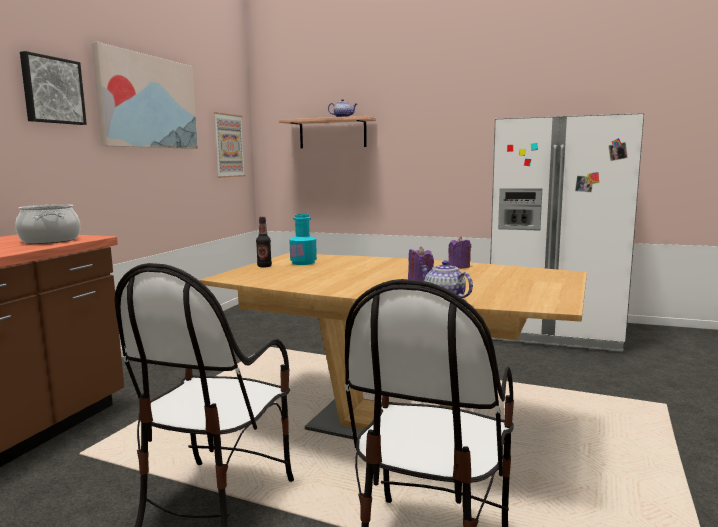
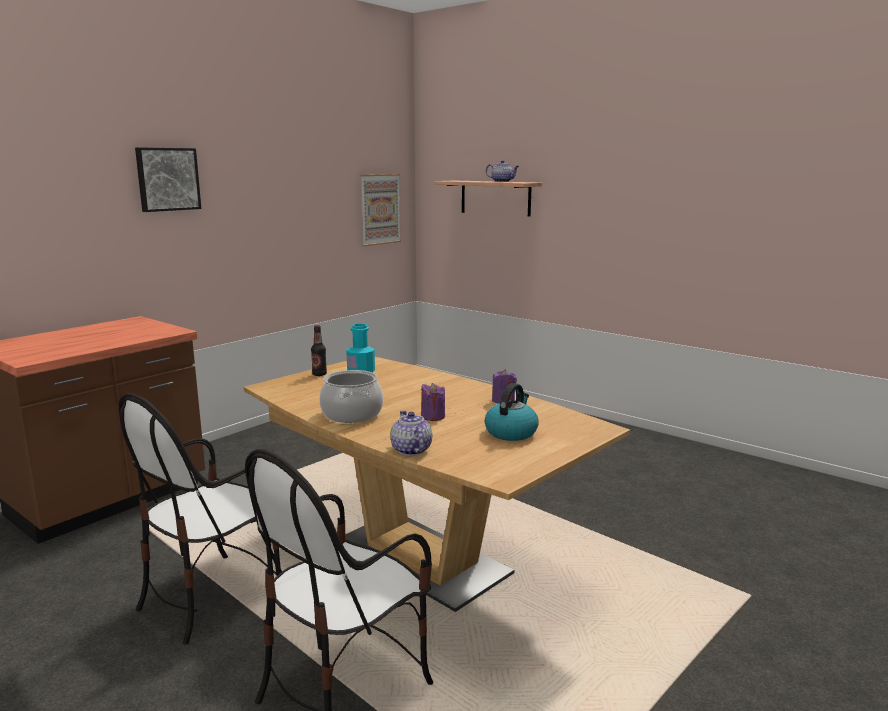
camera: 20 degrees right, 5 degrees up
cooking pot [15,204,80,244] -> cooking pot moved to [319,370,383,423]
picture [92,42,198,149] -> none
white fridge [490,113,644,351] -> none
none -> kettle [485,383,539,441]

